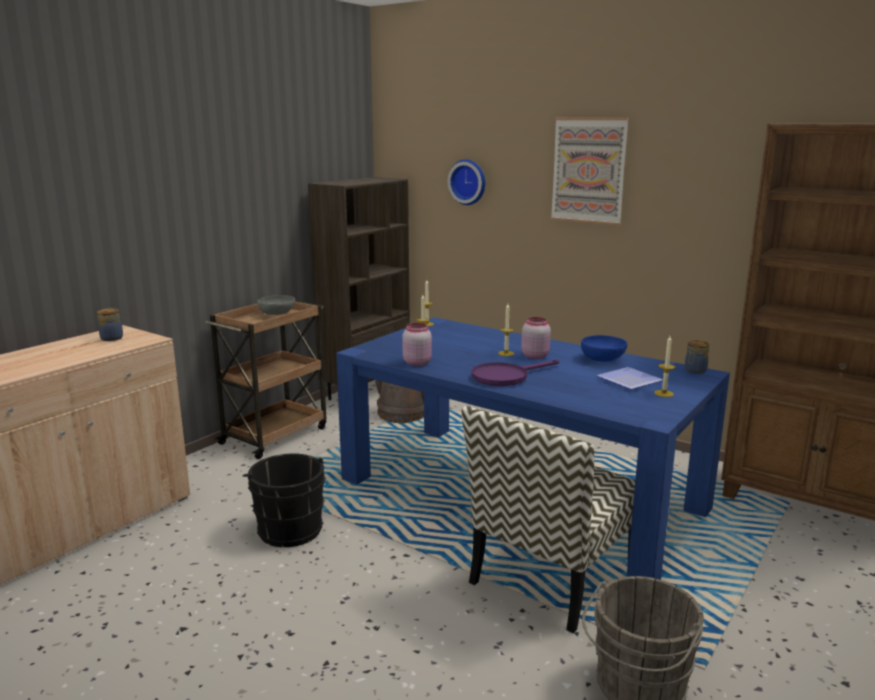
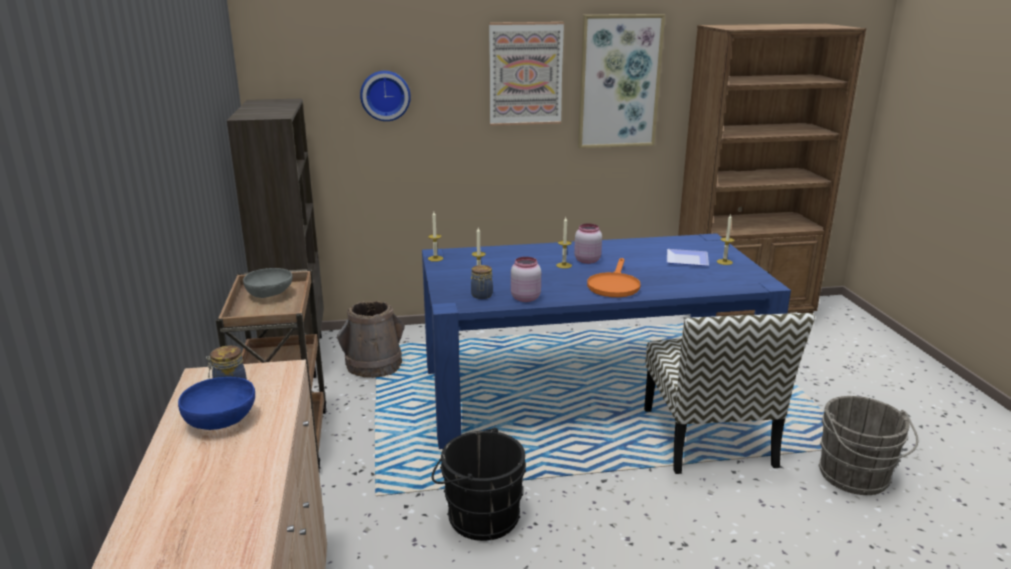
camera: 45 degrees left, 5 degrees up
purple frying pan [471,360,559,386] -> orange frying pan [587,258,641,297]
blue bowl [581,335,627,362] -> blue bowl moved to [178,377,255,430]
jar [685,340,709,374] -> jar moved to [471,265,493,299]
none -> picture [578,14,665,148]

